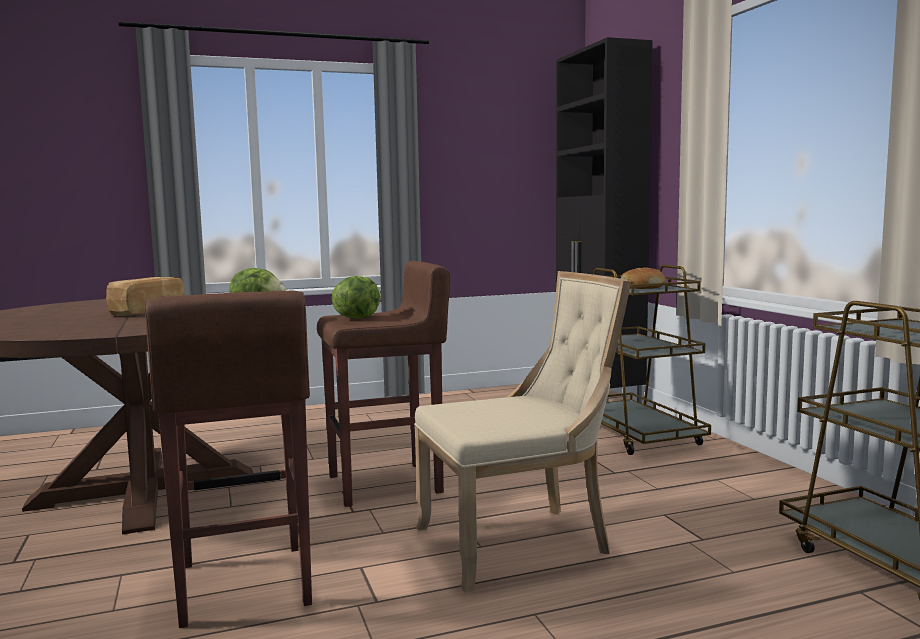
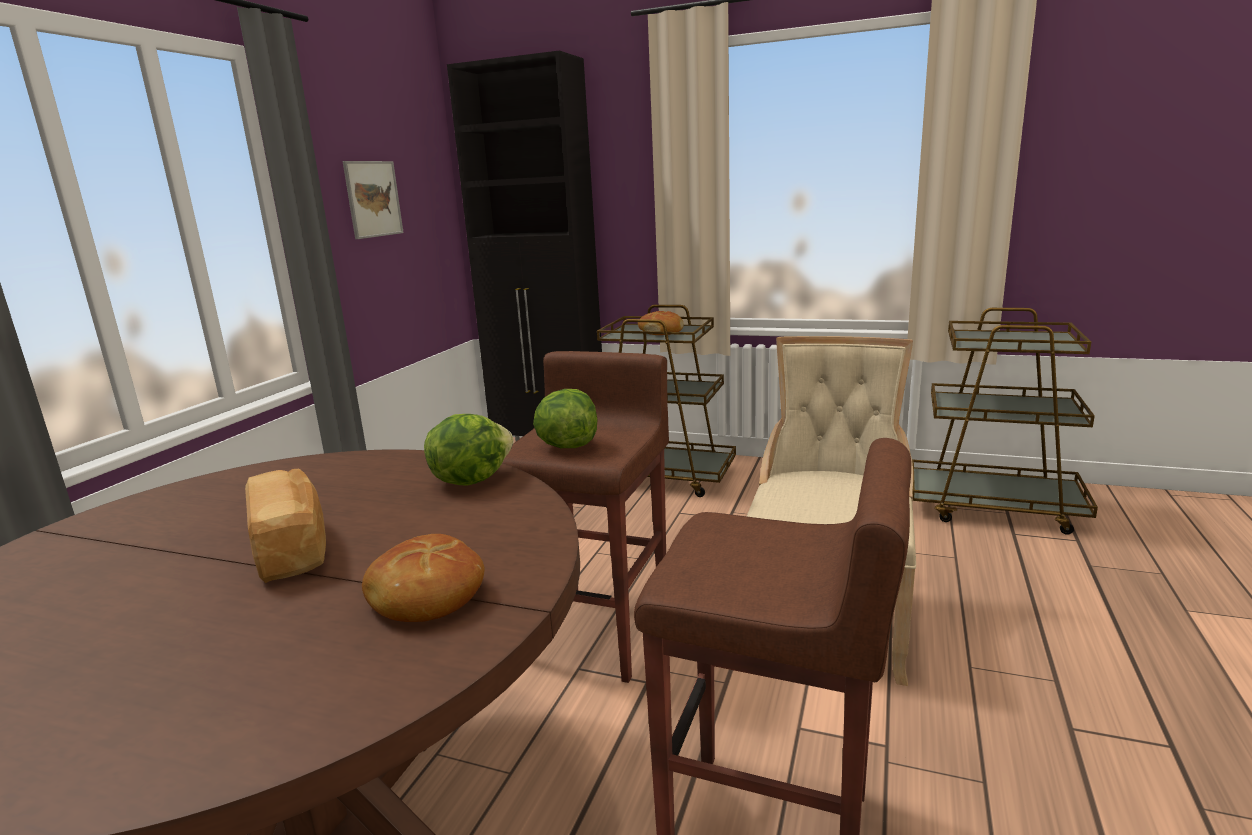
camera: 50 degrees left, 10 degrees up
none -> picture [342,161,404,239]
none -> bread [362,534,485,622]

